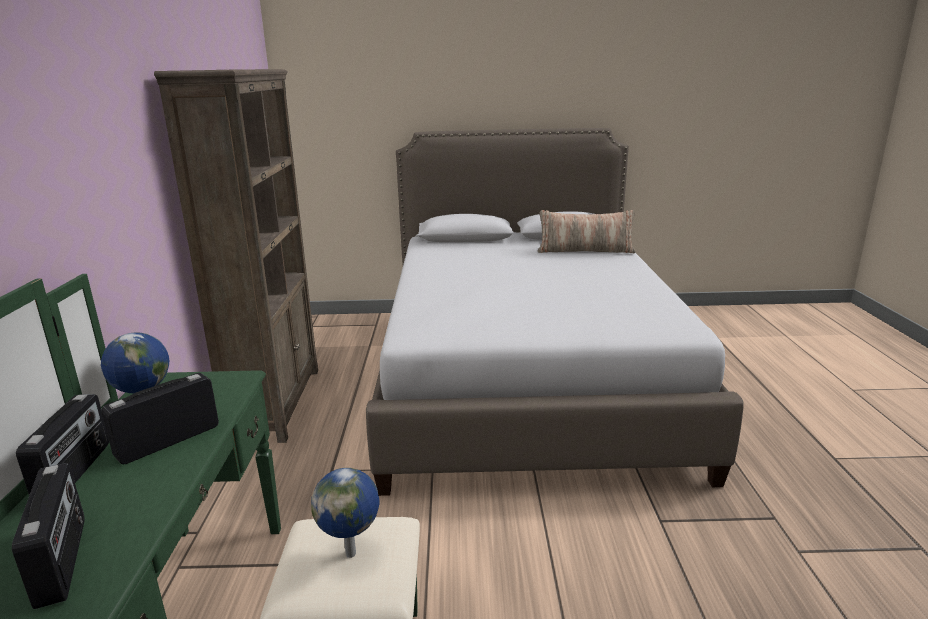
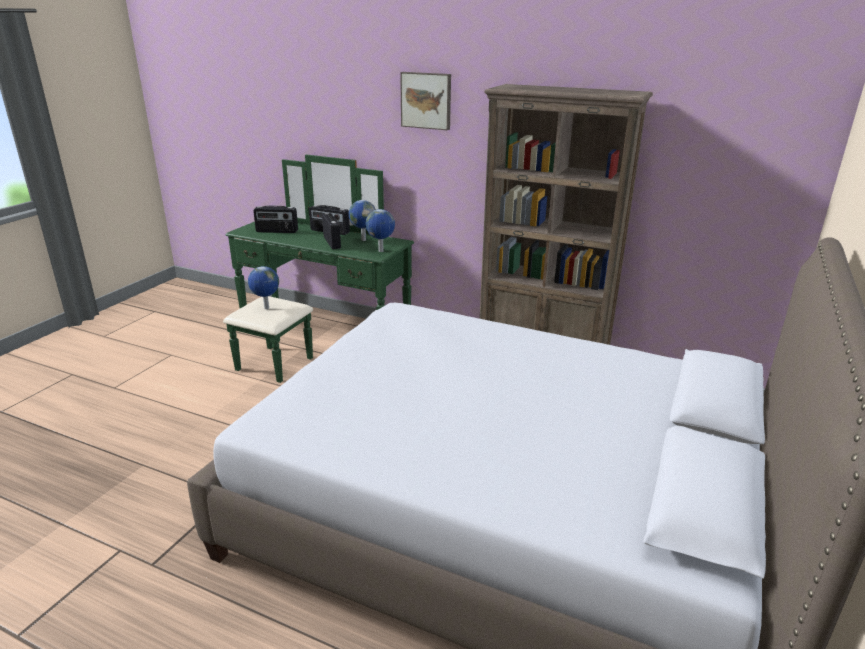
camera: 115 degrees right, 5 degrees up
pillow [538,210,636,253] -> none
none -> globe [365,209,395,252]
none -> picture [400,72,451,130]

